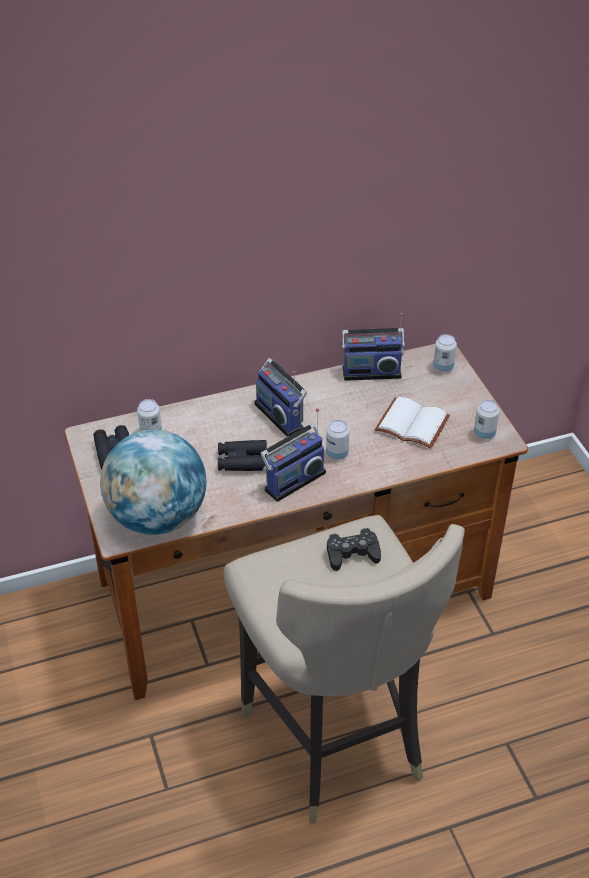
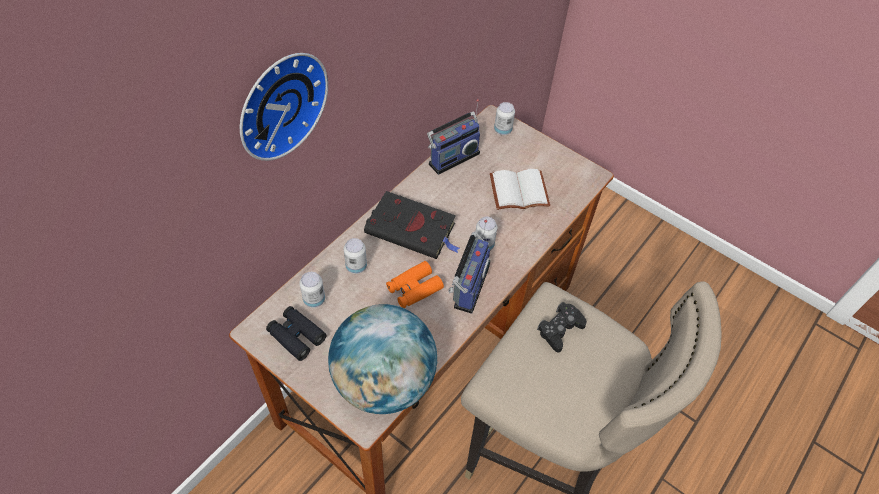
camera: 35 degrees left, 10 degrees up
black binoculars [218,440,267,471] -> orange binoculars [386,261,444,308]
radio [254,358,307,437] -> black book [364,191,460,259]
can [474,400,500,439] -> can moved to [344,238,367,274]
none -> wall clock [240,53,328,161]

